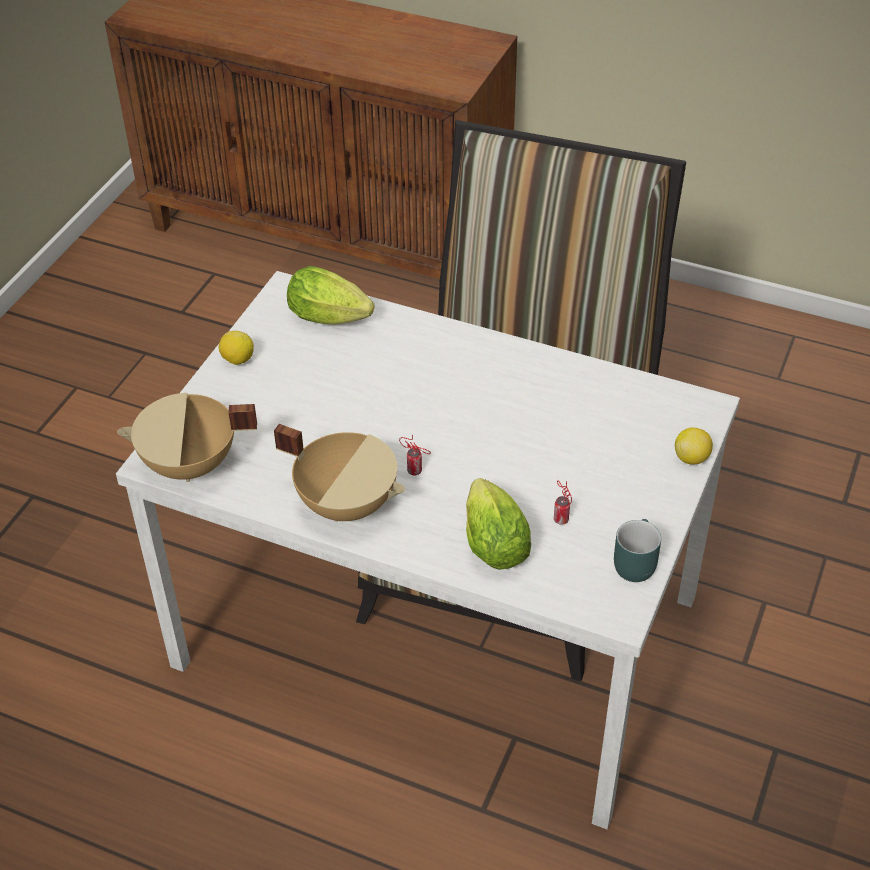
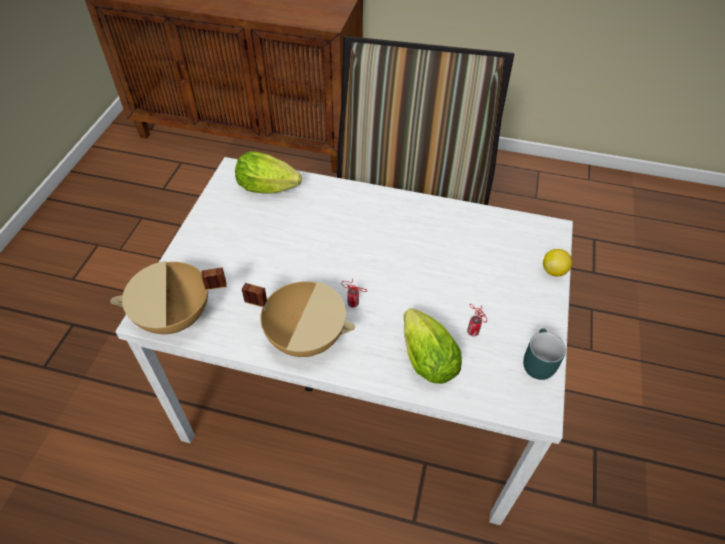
camera: 10 degrees left, 5 degrees up
lemon [219,331,254,365] -> none

